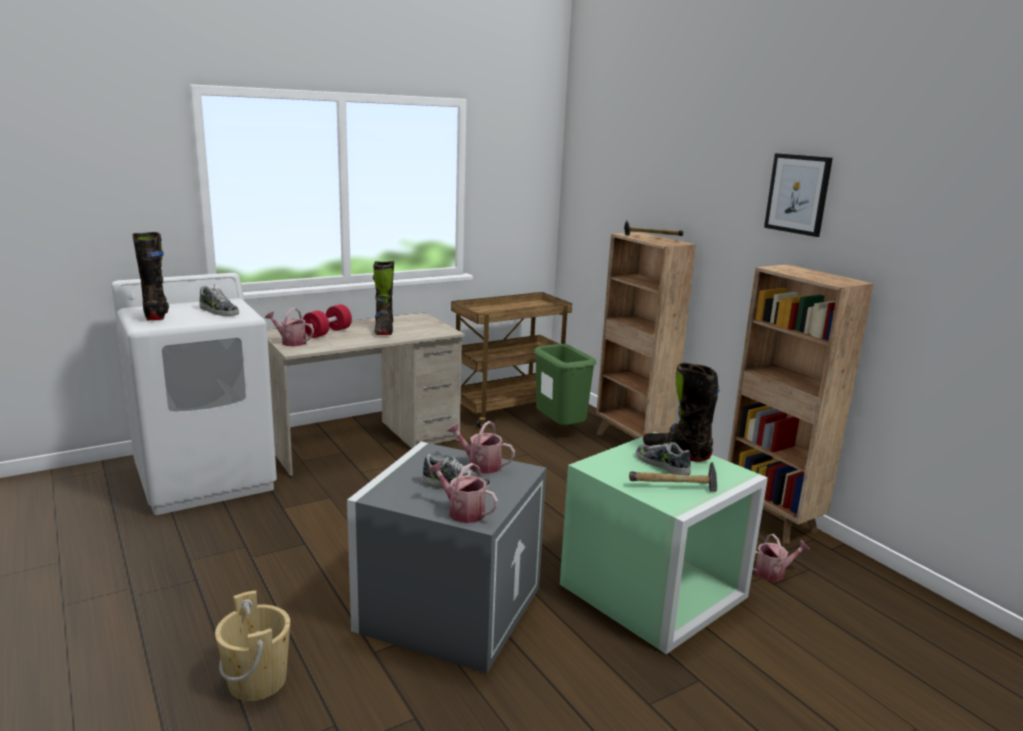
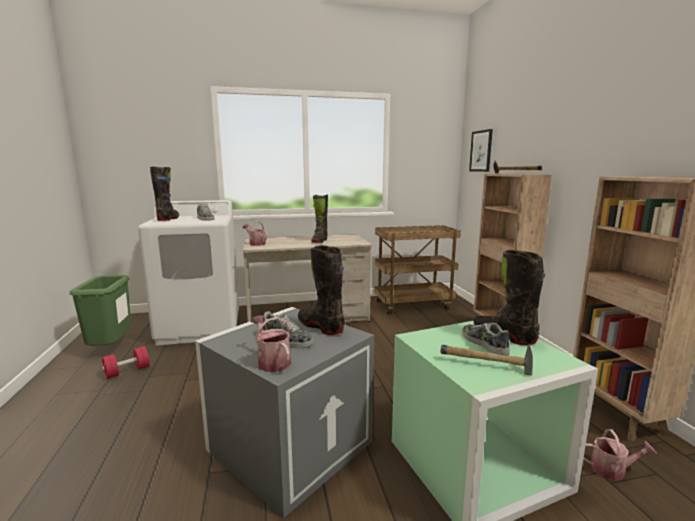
camera: 20 degrees right, 5 degrees down
beige bucket [215,590,290,701] -> none
red dumbbell [303,304,352,338] -> red dumbbell moved to [102,346,150,379]
watering can [447,421,515,474] -> black boot [298,245,345,335]
green trash can [534,344,597,425] -> green trash can moved to [69,275,131,346]
picture [764,153,833,237] -> picture moved to [469,129,493,172]

